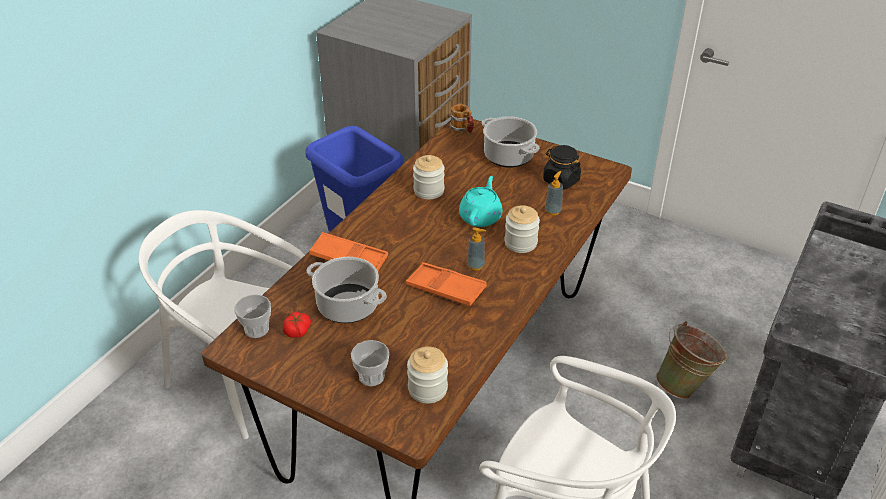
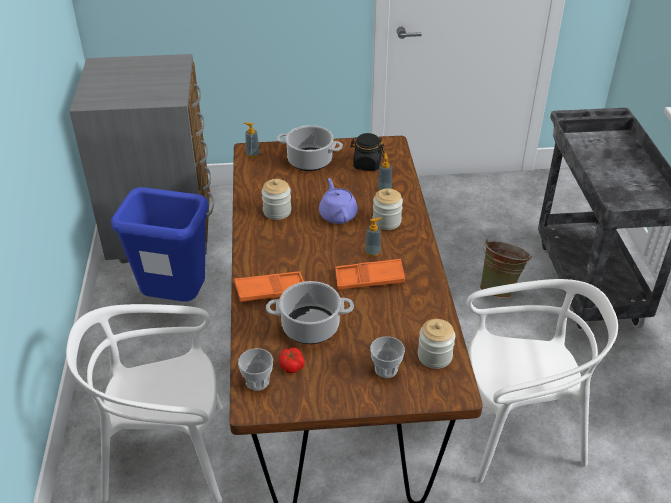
camera: 35 degrees left, 0 degrees up
mug [449,104,474,134] -> soap dispenser [244,122,260,158]
turquoise teapot [459,176,502,227] -> purple teapot [319,178,358,224]

